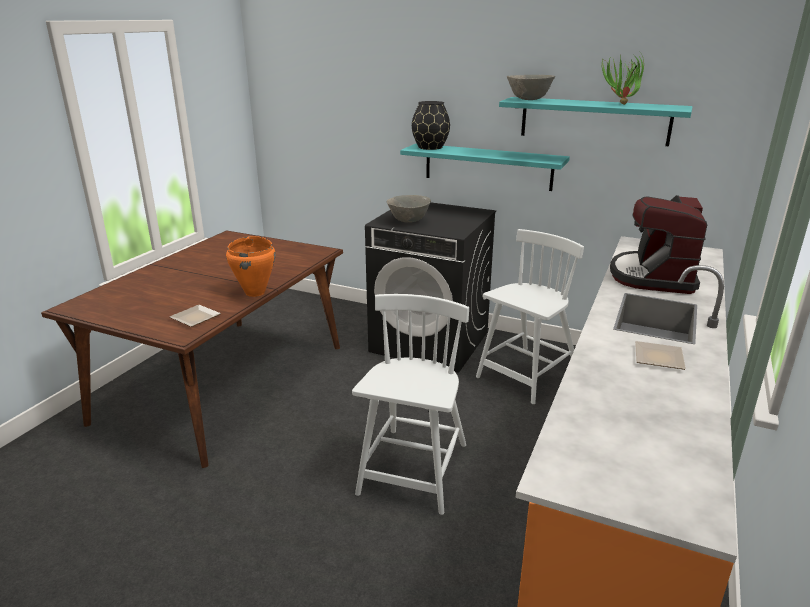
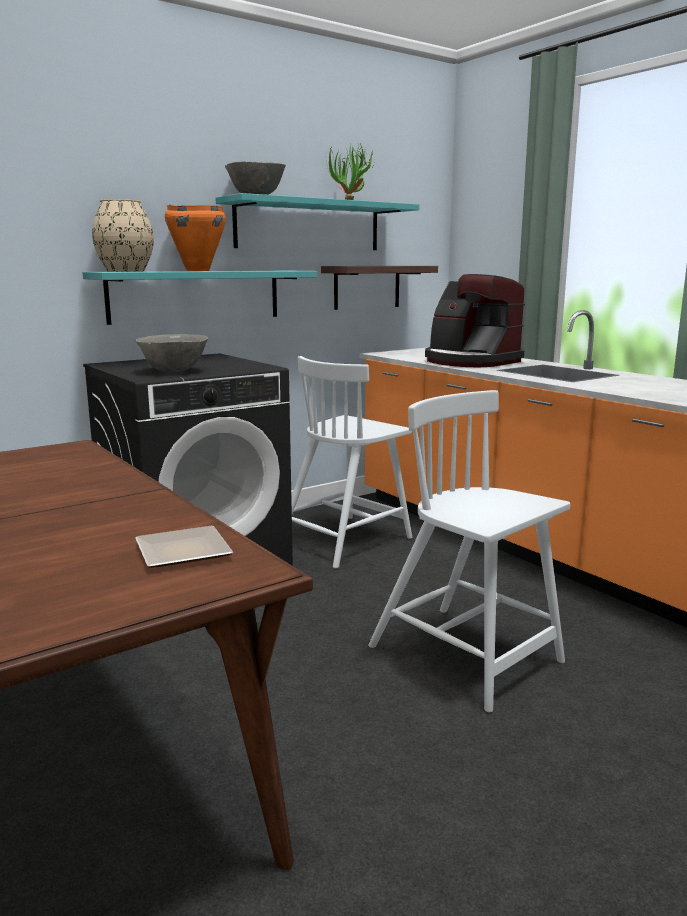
camera: 60 degrees left, 10 degrees down
orange cooking pot [226,236,276,297] -> orange cooking pot moved to [165,205,226,271]
black vase [412,101,450,150] -> beige vase [92,199,154,271]
white chair [476,229,584,404] -> white chair turned 120 degrees counterclockwise [291,356,412,568]
plate [635,341,686,370] -> none
none -> shelf [321,266,438,310]

